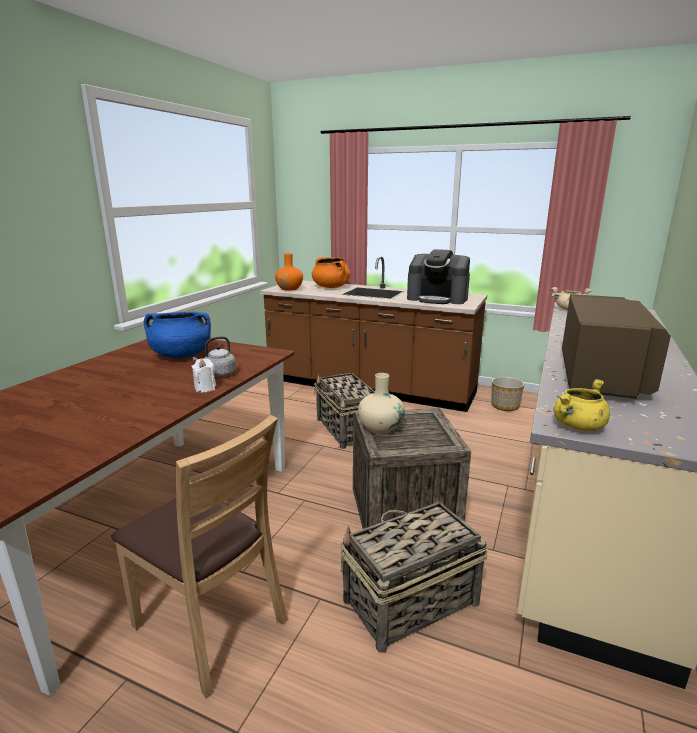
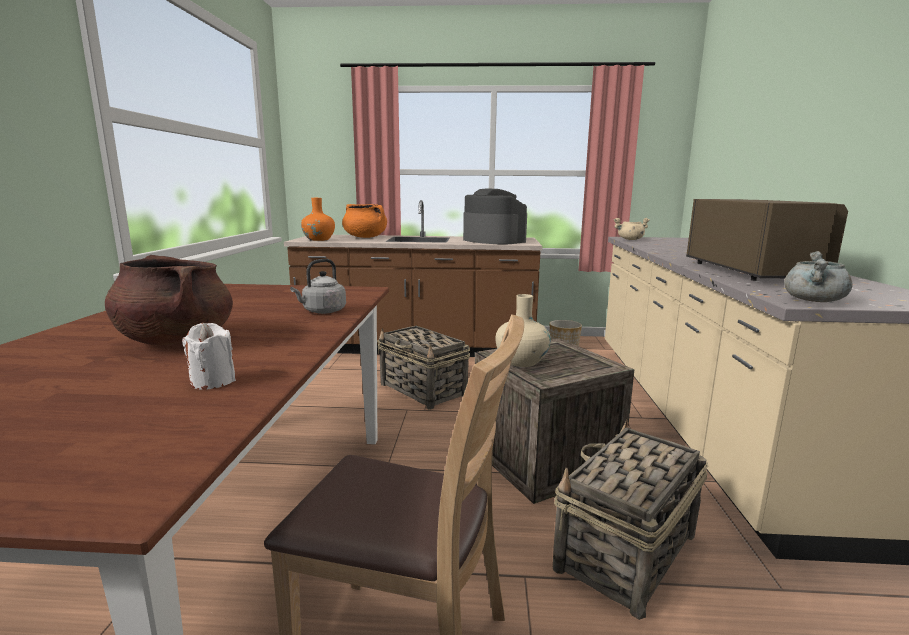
camera: 20 degrees left, 5 degrees down
blue cooking pot [144,312,211,359] -> none
white candle [192,358,216,393] -> white candle moved to [182,323,236,390]
coffee machine [407,249,470,304] -> coffee machine turned 135 degrees counterclockwise [463,189,527,244]
yellow cooking pot [554,379,610,431] -> grey cooking pot [784,251,852,302]
none -> brown cooking pot [105,255,233,345]

